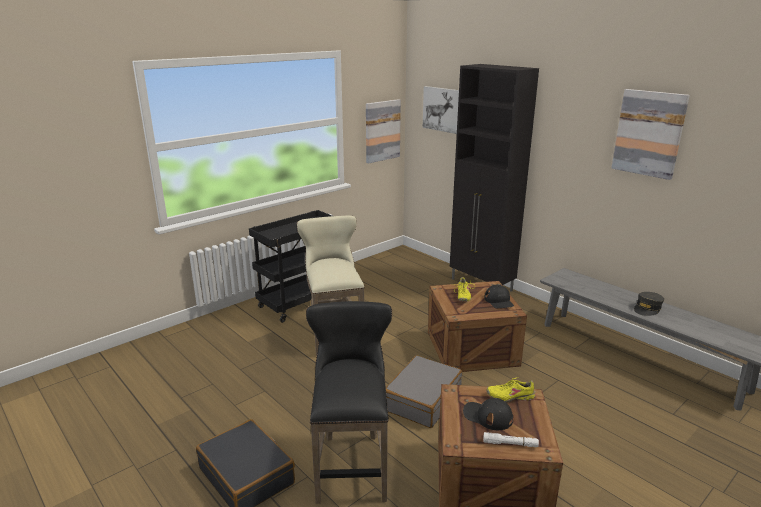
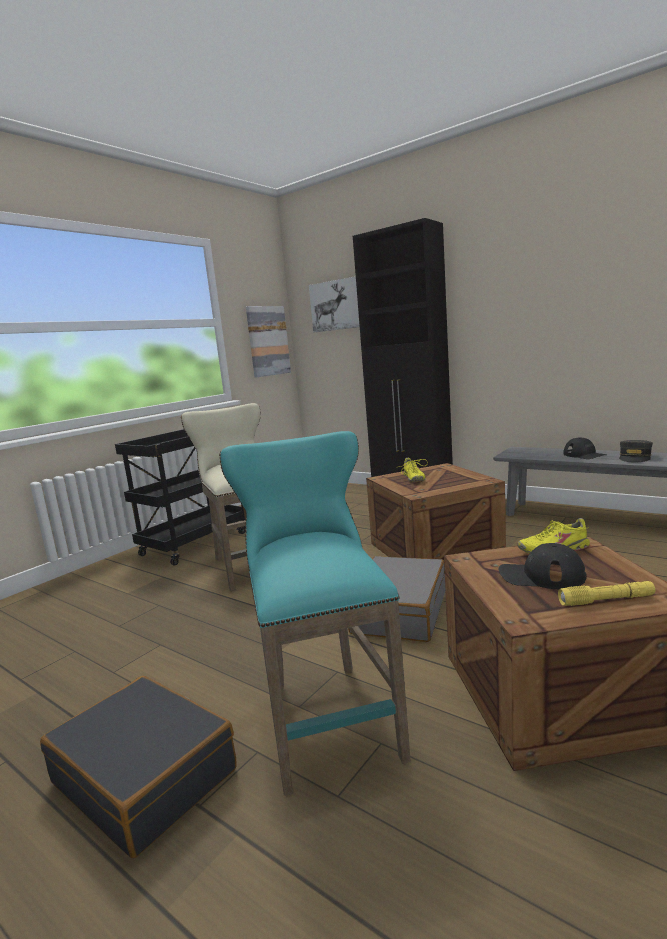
camera: 10 degrees left, 10 degrees down
black stool [306,301,392,504] -> turquoise stool [219,431,411,796]
white flashlight [483,432,539,447] -> yellow flashlight [558,581,655,606]
black cap [484,285,514,308] -> black cap moved to [563,437,607,459]
picture [612,89,690,180] -> none

